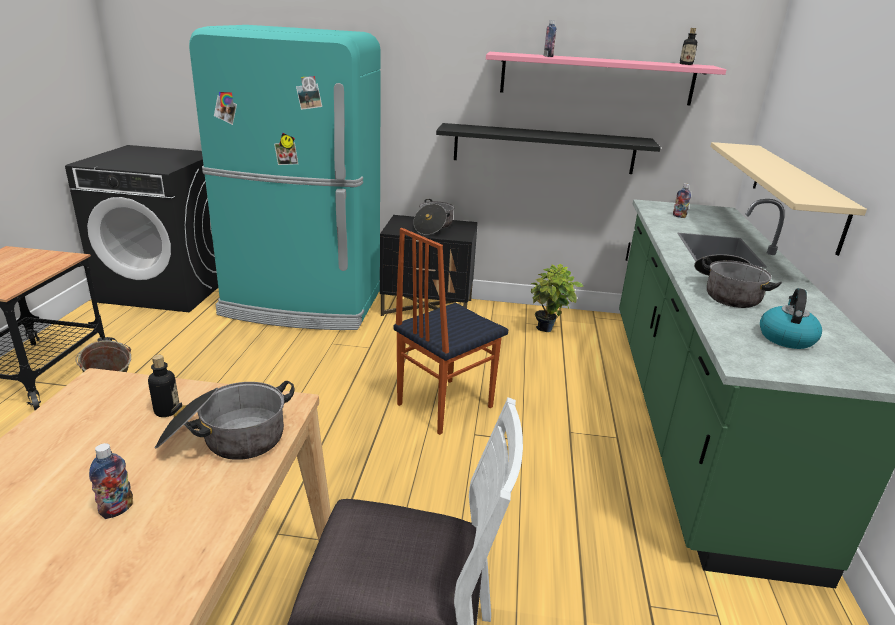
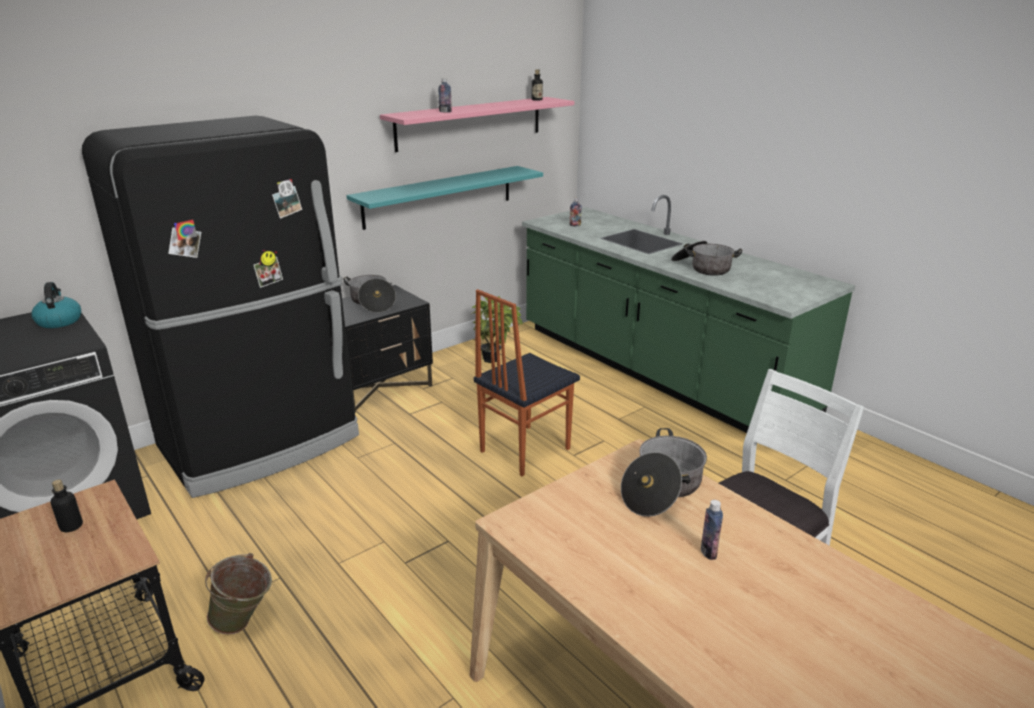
camera: 45 degrees left, 0 degrees up
bottle [148,355,179,417] -> bottle moved to [50,480,83,532]
turquoise fridge [189,25,381,330] -> black fridge [82,116,359,498]
chair [393,228,508,435] -> chair turned 45 degrees clockwise [474,289,580,476]
black shelf [436,123,661,174] -> turquoise shelf [346,166,543,230]
beige shelf [710,142,867,256] -> none
kettle [760,288,822,349] -> kettle moved to [32,282,81,328]

